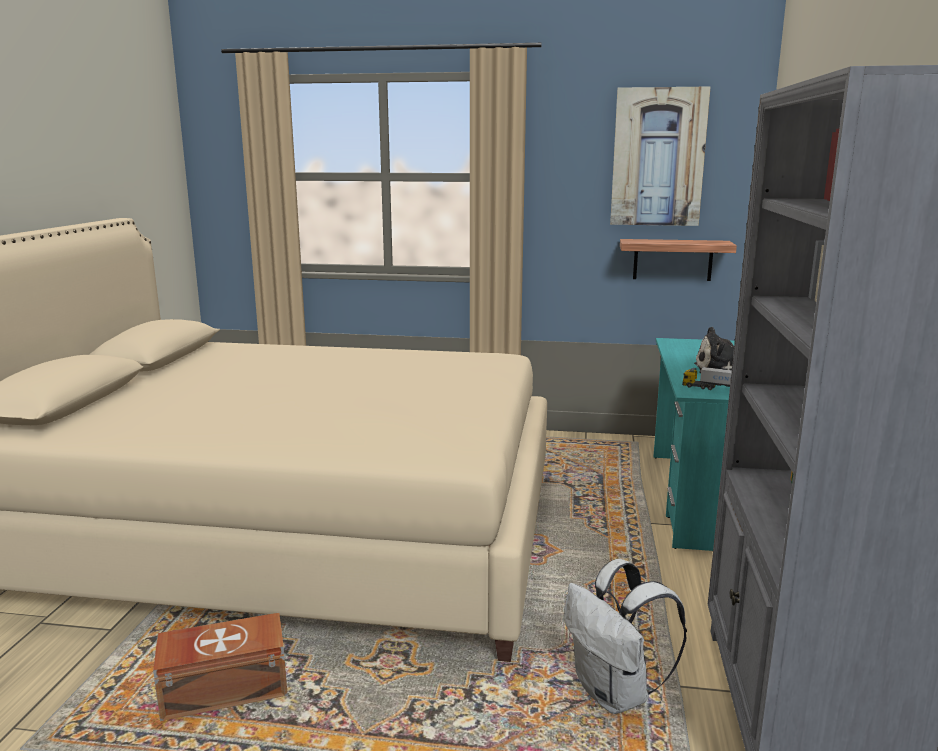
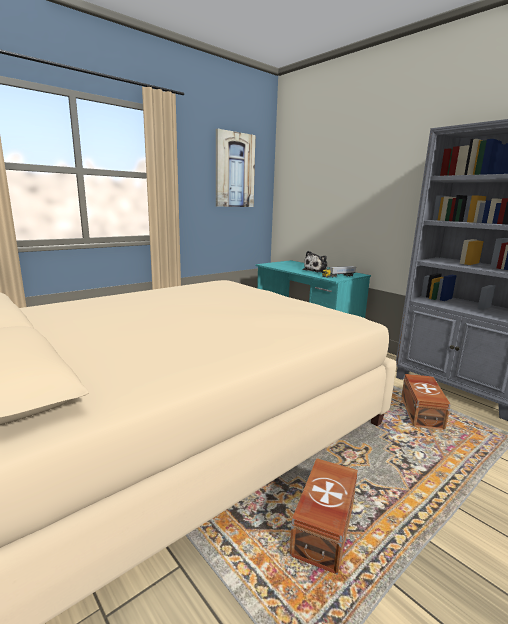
camera: 50 degrees left, 0 degrees up
white backpack [564,559,687,714] -> brown storage box [401,374,451,430]
shelf [620,239,737,281] -> none

